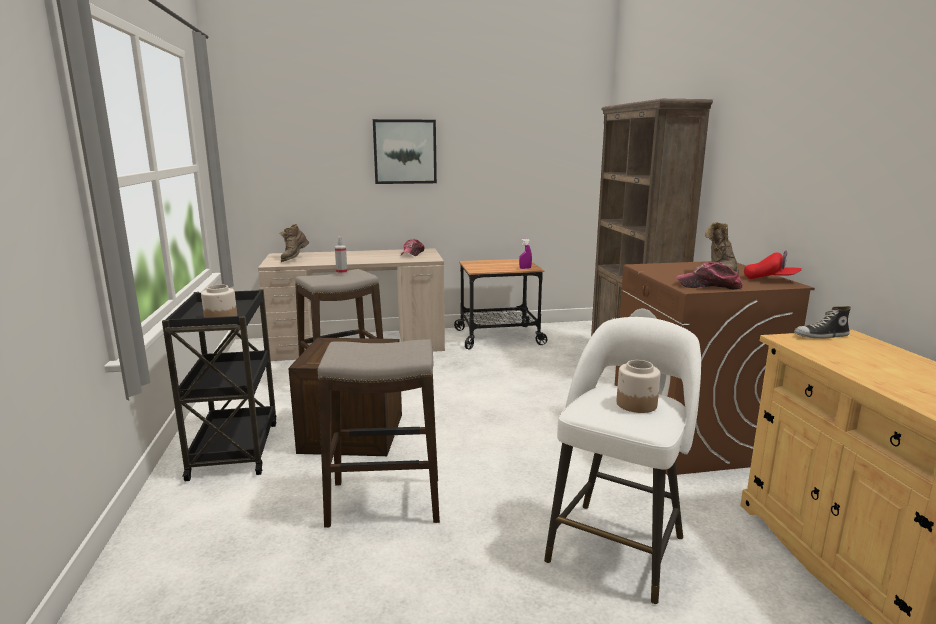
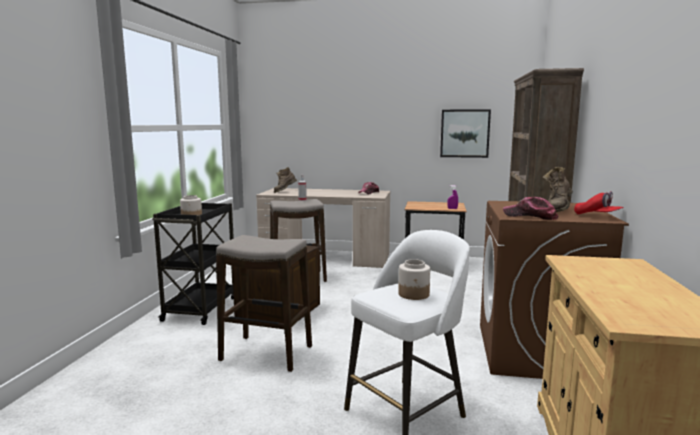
camera: 20 degrees right, 5 degrees down
picture [373,119,437,184] -> picture moved to [440,109,491,158]
shoe [794,306,851,339] -> none

